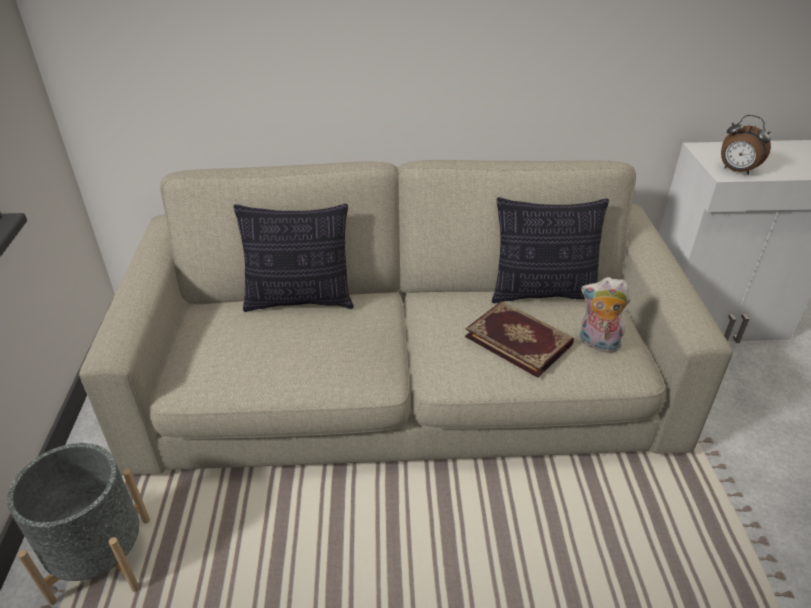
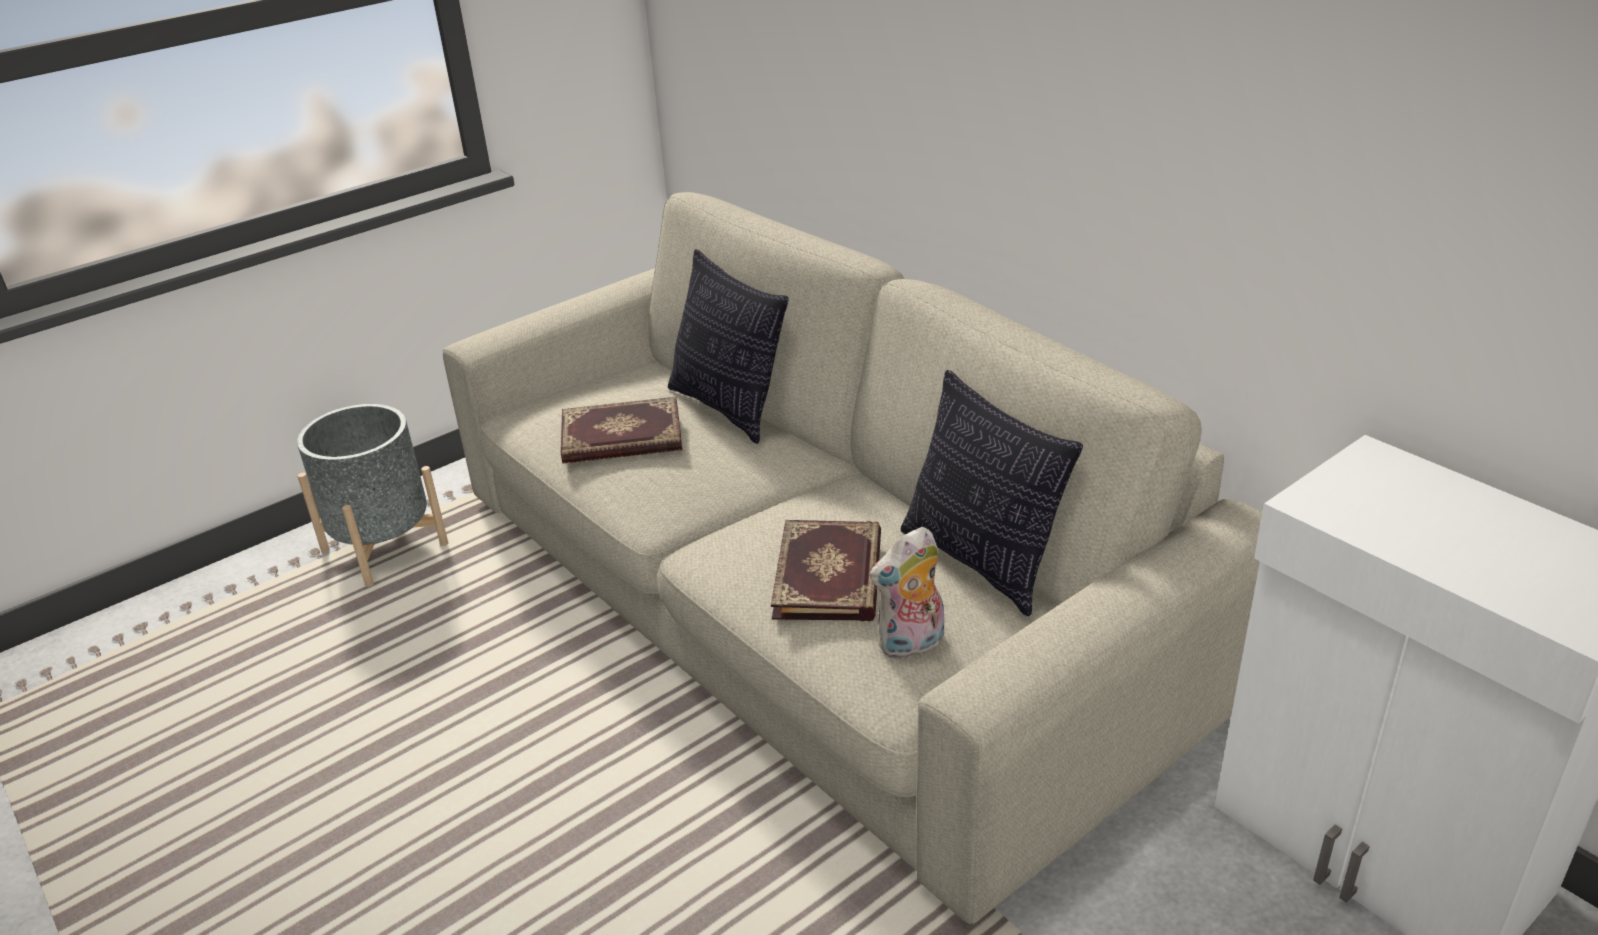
camera: 55 degrees right, 5 degrees down
plush toy [580,277,631,353] -> plush toy turned 105 degrees counterclockwise [870,527,944,659]
alarm clock [721,115,771,175] -> none
none -> book [561,397,682,464]

